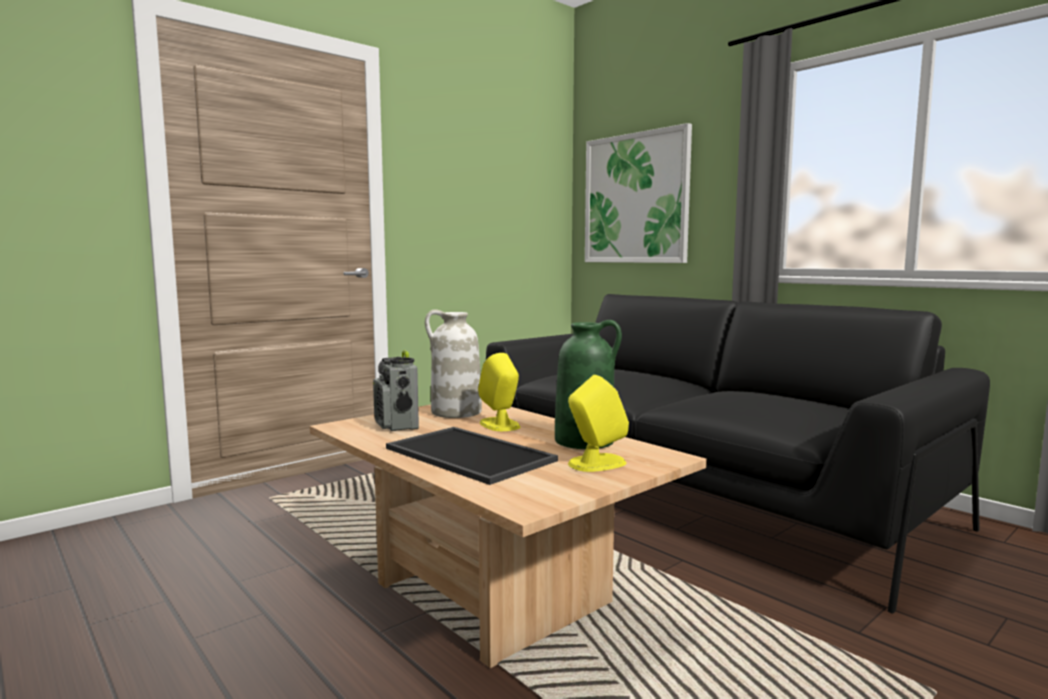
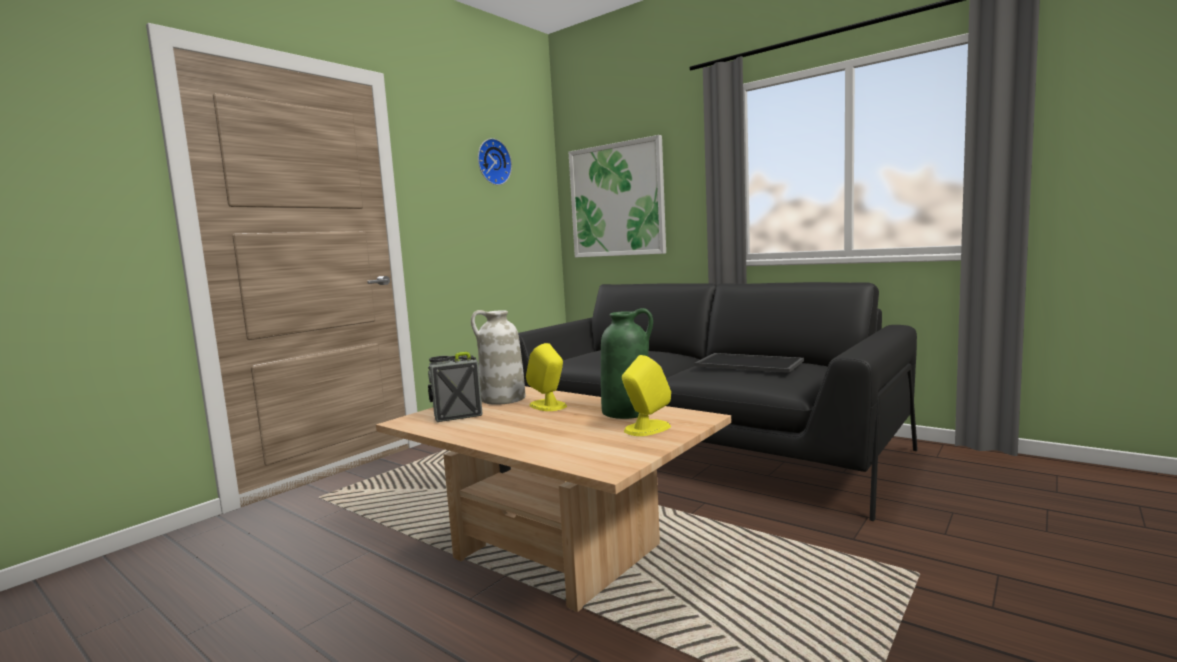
camera: 10 degrees left, 0 degrees up
radio [373,350,419,431] -> radio turned 105 degrees clockwise [428,352,483,422]
tray [386,427,558,485] -> tray moved to [694,353,804,373]
none -> wall clock [478,138,512,185]

